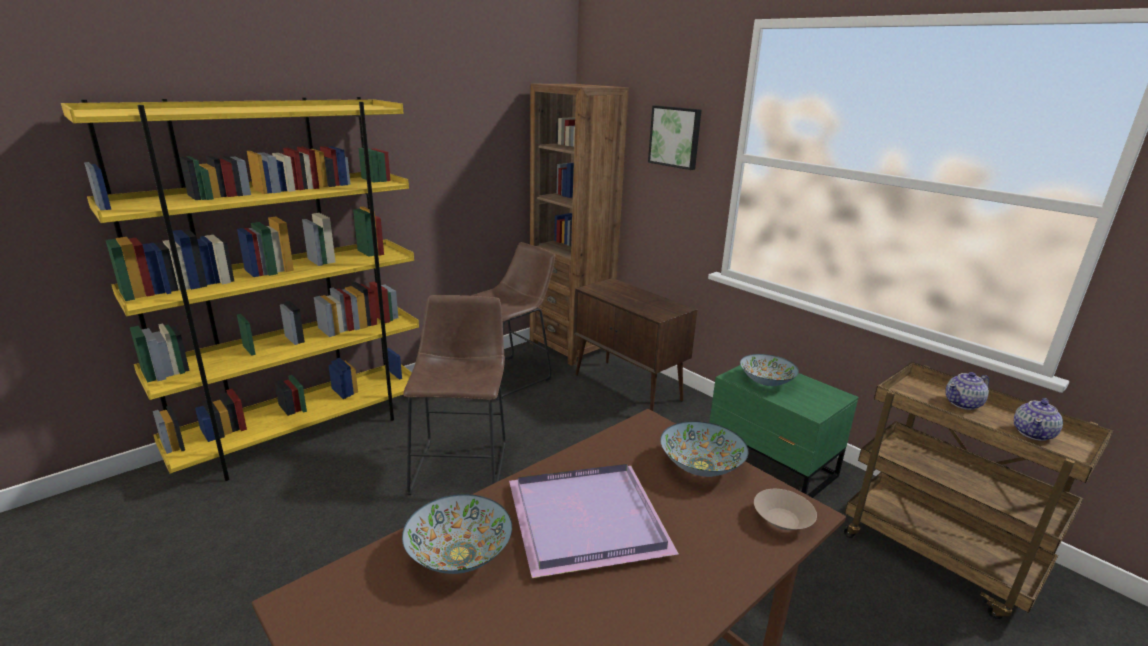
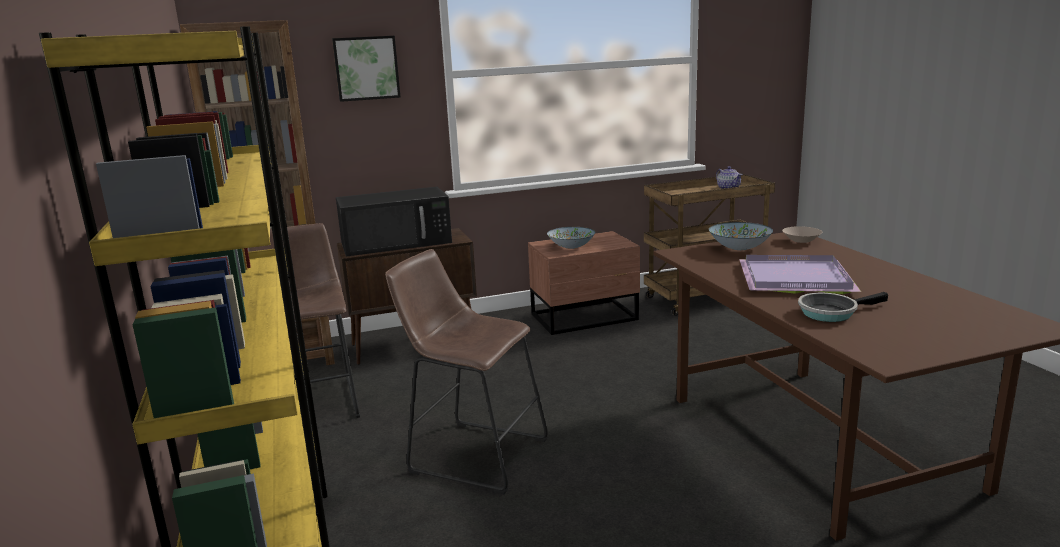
camera: 65 degrees left, 5 degrees down
bowl [402,494,512,574] -> frying pan [798,292,888,322]
green nightstand [709,365,859,498] -> brown nightstand [528,231,640,335]
teapot [945,372,989,410] -> none
none -> black microwave [336,187,452,257]

